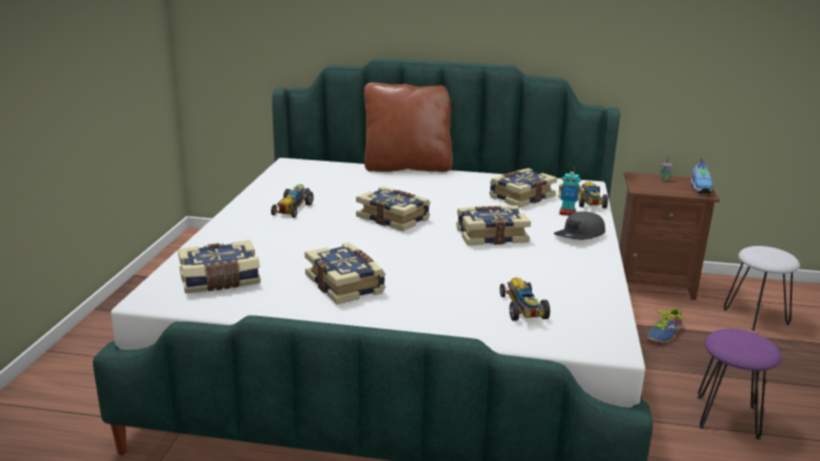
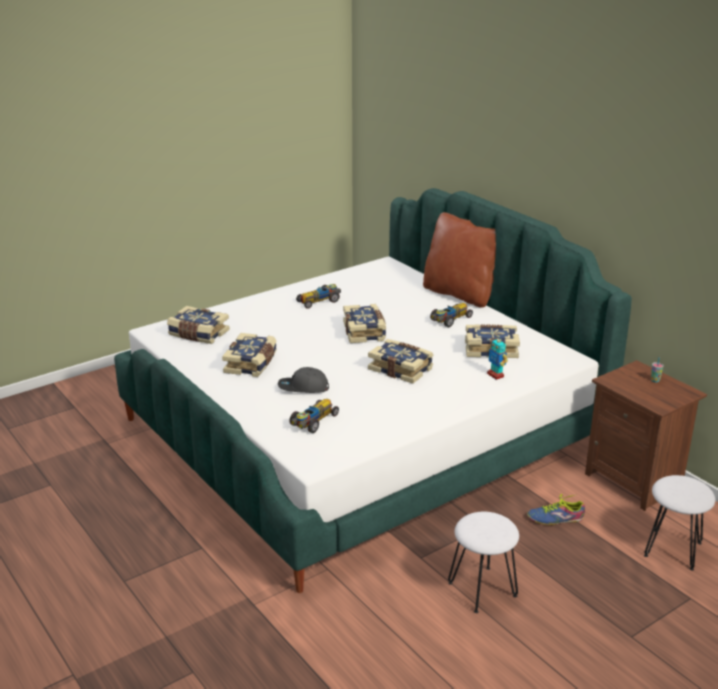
camera: 45 degrees right, 5 degrees up
grey cap [553,211,605,240] -> grey cap moved to [278,367,329,393]
toy car [579,181,608,209] -> toy car moved to [430,303,473,327]
shoe [690,159,712,194] -> none
purple stool [697,329,782,440] -> white stool [448,512,519,613]

